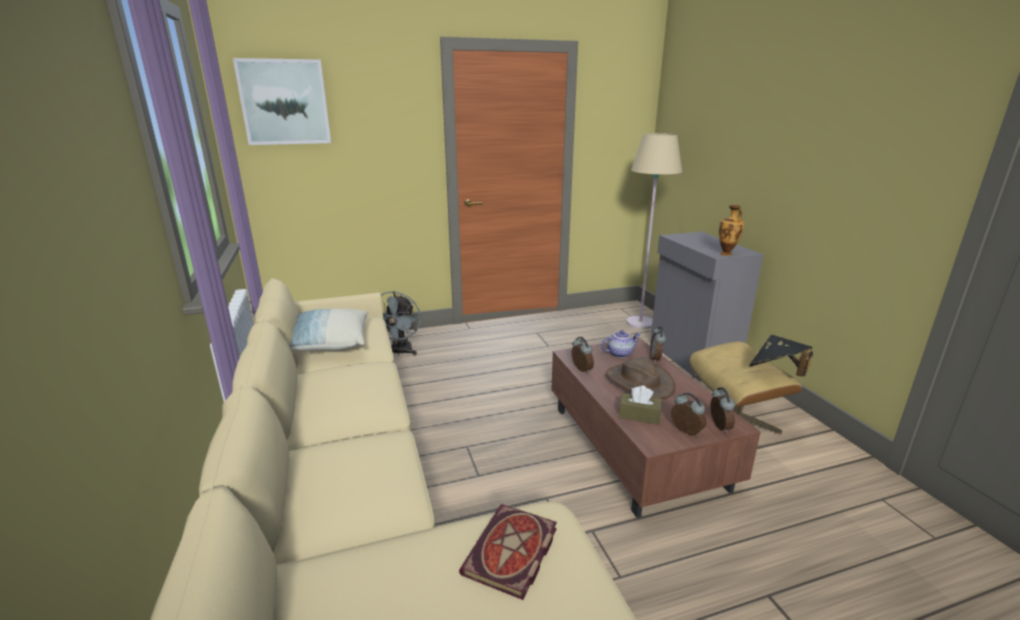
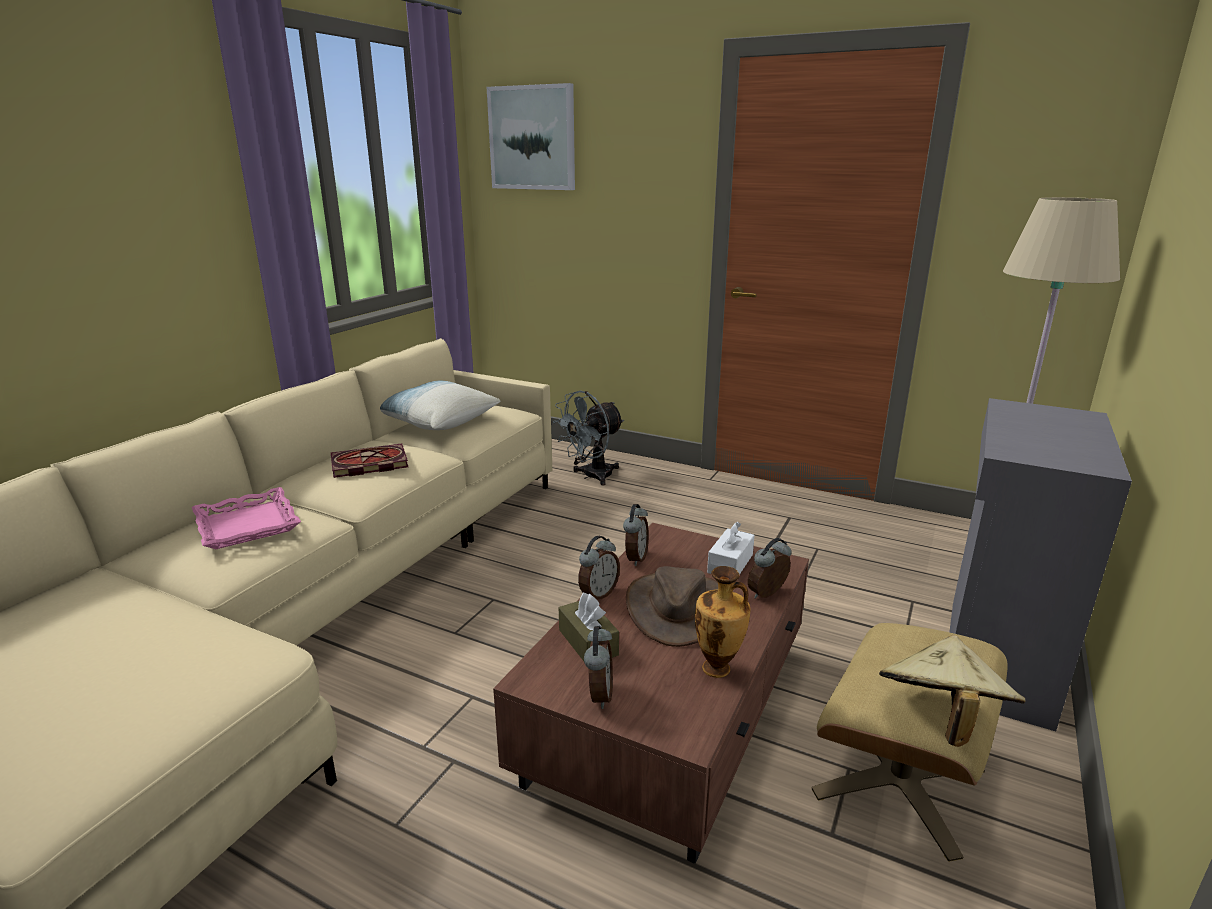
camera: 45 degrees right, 0 degrees up
book [459,504,557,600] -> book moved to [331,443,408,478]
teapot [601,330,640,358] -> white tissue box [707,522,755,575]
alarm clock [710,387,735,433] -> alarm clock moved to [578,536,620,599]
vase [719,205,745,256] -> vase moved to [695,566,750,678]
black hat [749,335,813,376] -> beige hat [879,635,1026,747]
none -> pink tray [192,487,301,549]

